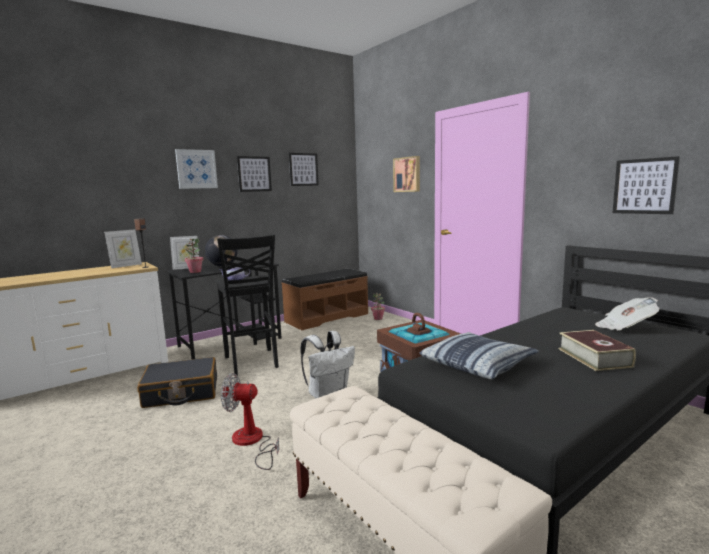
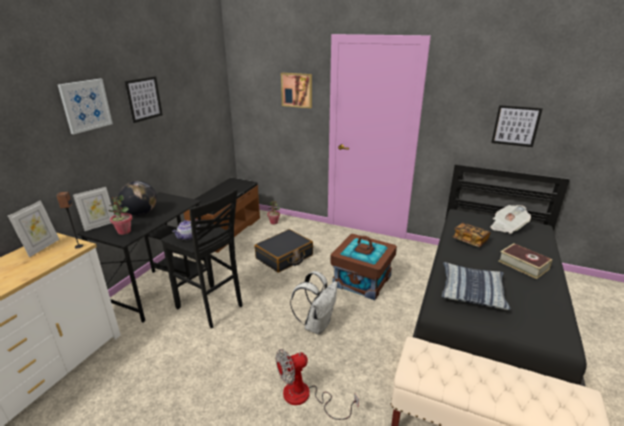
camera: 30 degrees left, 15 degrees up
black suitcase [137,357,217,408] -> black suitcase moved to [254,229,313,273]
picture [289,153,319,186] -> none
none -> book [453,223,490,247]

